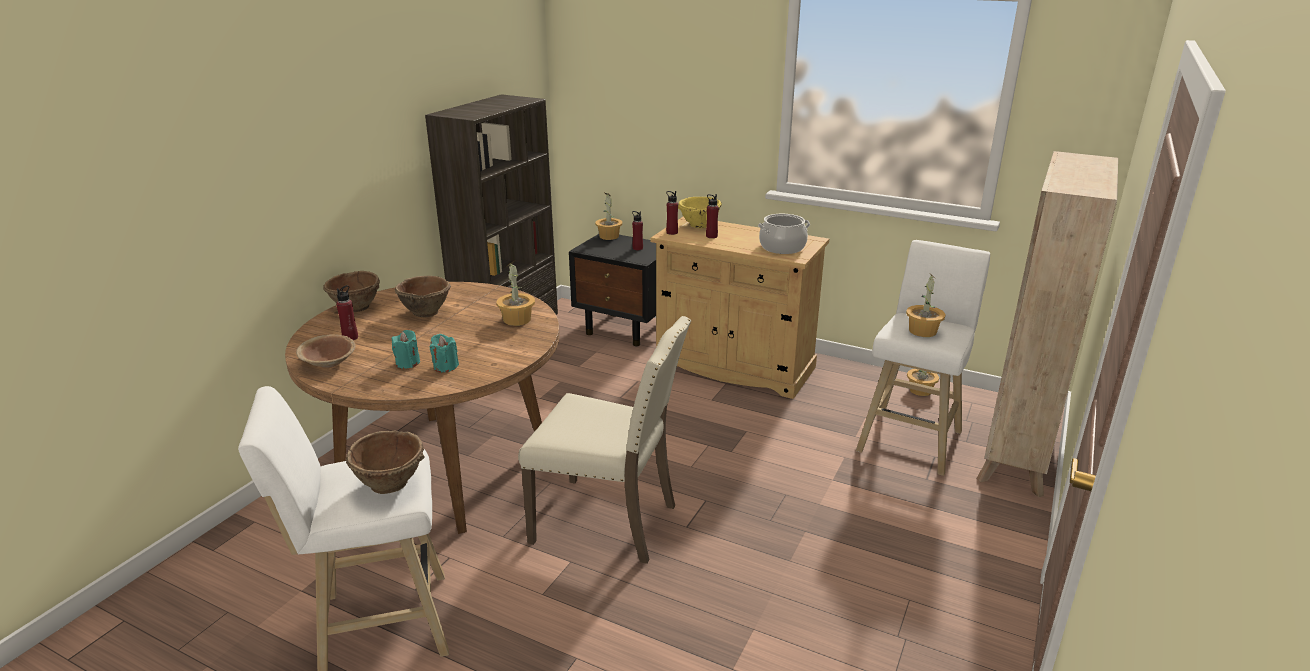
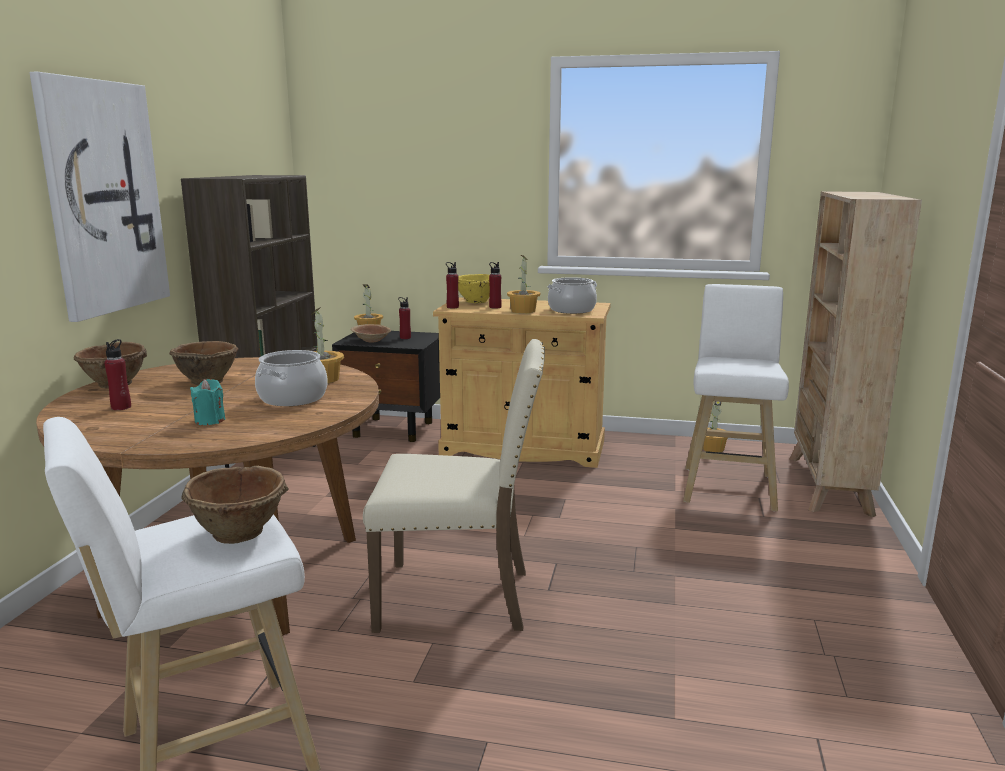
camera: 15 degrees left, 10 degrees down
brown bowl [296,334,356,368] -> brown bowl moved to [351,324,391,342]
turquoise candle [430,334,459,372] -> none
potted plant [906,275,946,337] -> potted plant moved to [507,255,540,314]
none -> picture [29,72,170,322]
none -> cooking pot [255,350,328,406]

